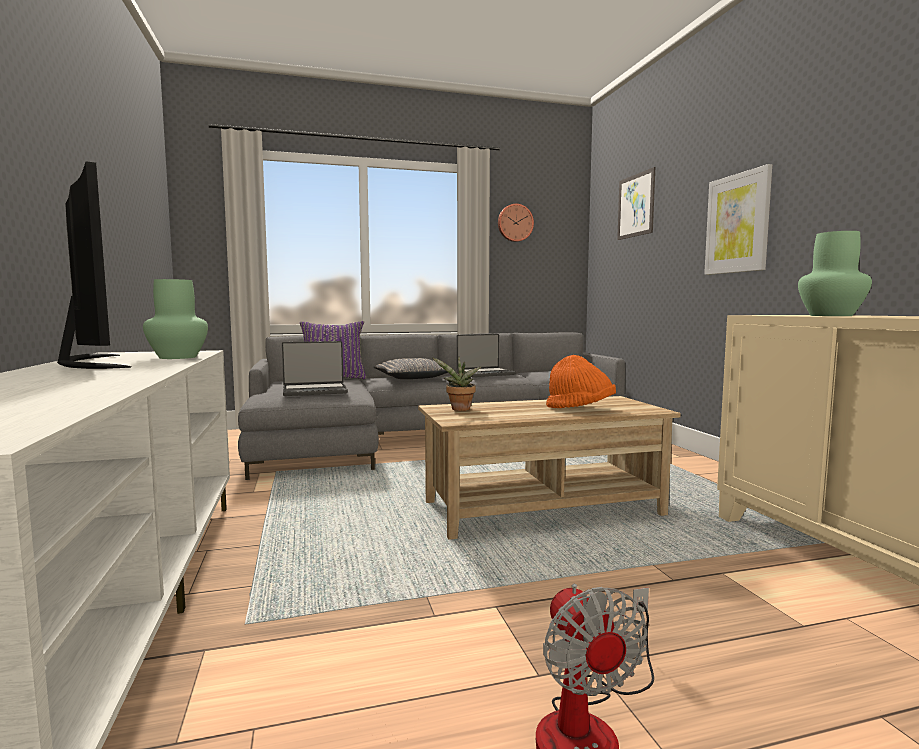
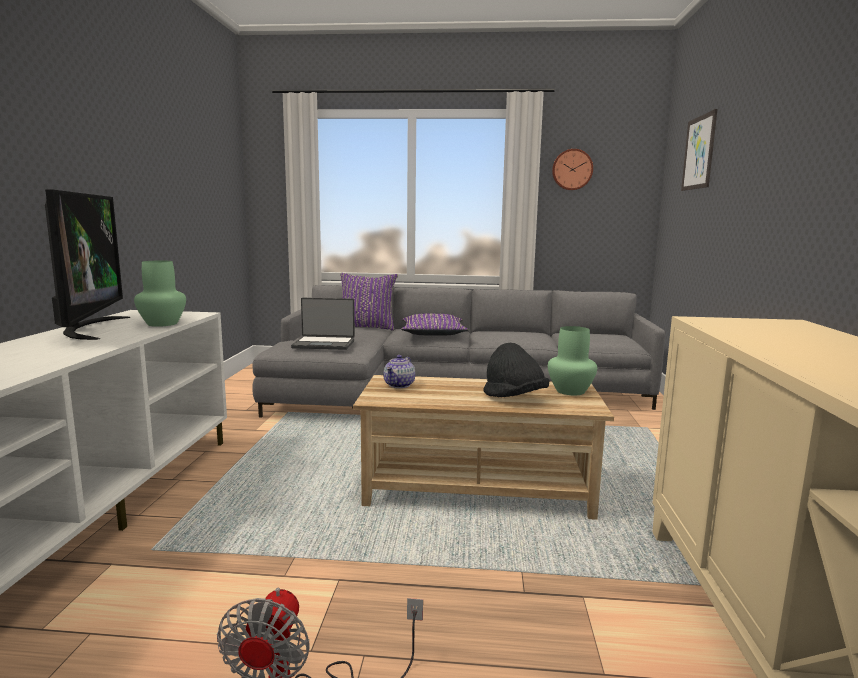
camera: 20 degrees right, 5 degrees up
grey pillow [374,358,454,379] -> purple pillow [401,314,468,336]
potted plant [432,356,481,411] -> teapot [383,355,415,388]
laptop [456,334,516,377] -> none
orange hat [546,355,616,408] -> black hat [483,343,550,397]
picture [704,164,772,275] -> none
green vase [798,231,872,316] -> green vase moved to [548,326,597,395]

